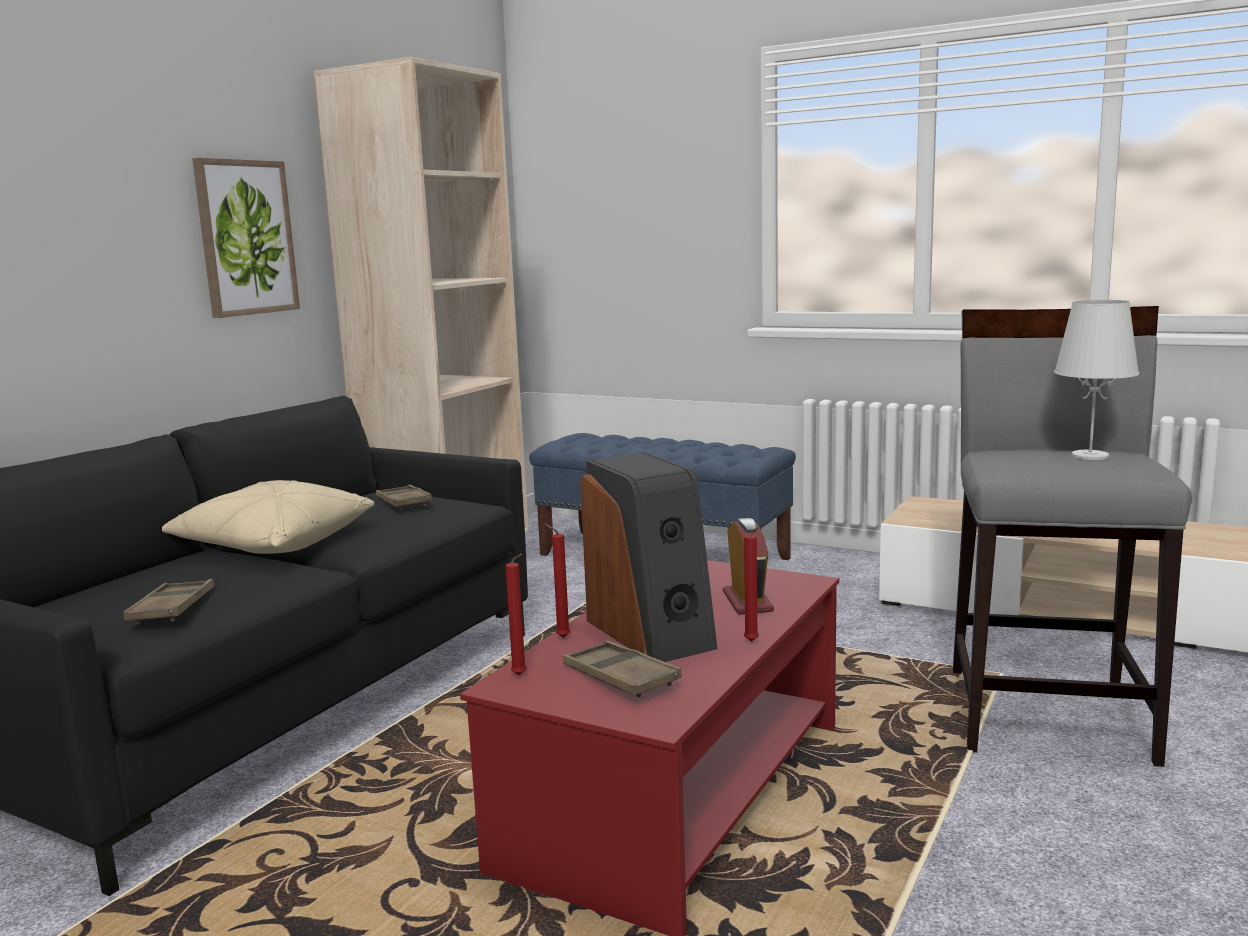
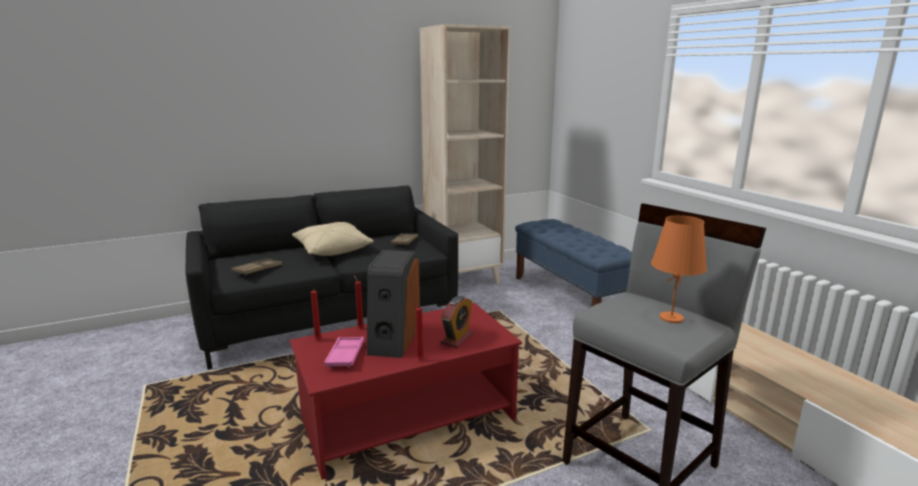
camera: 35 degrees right, 5 degrees up
picture [192,158,300,318] -> none
brown tray [563,640,682,697] -> pink tray [324,337,364,368]
white table lamp [1054,300,1139,460] -> orange table lamp [651,215,707,323]

